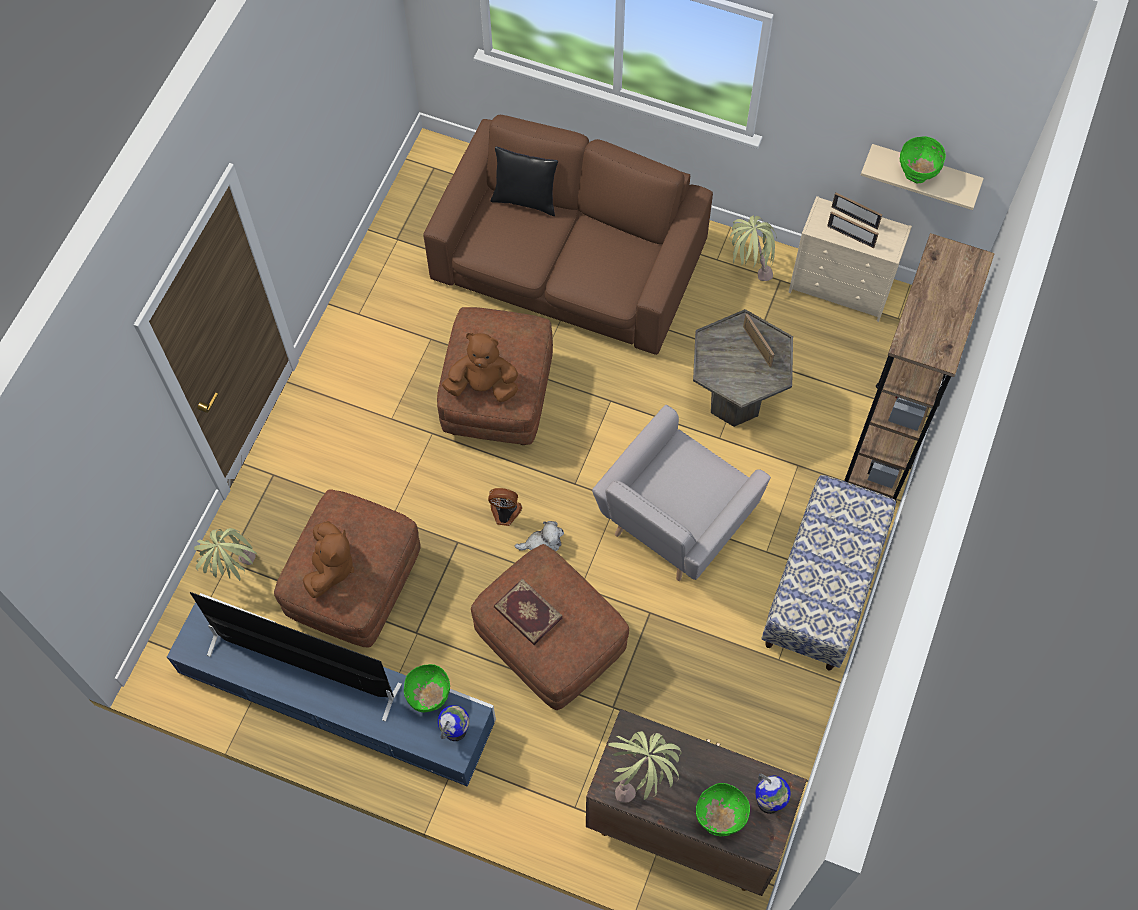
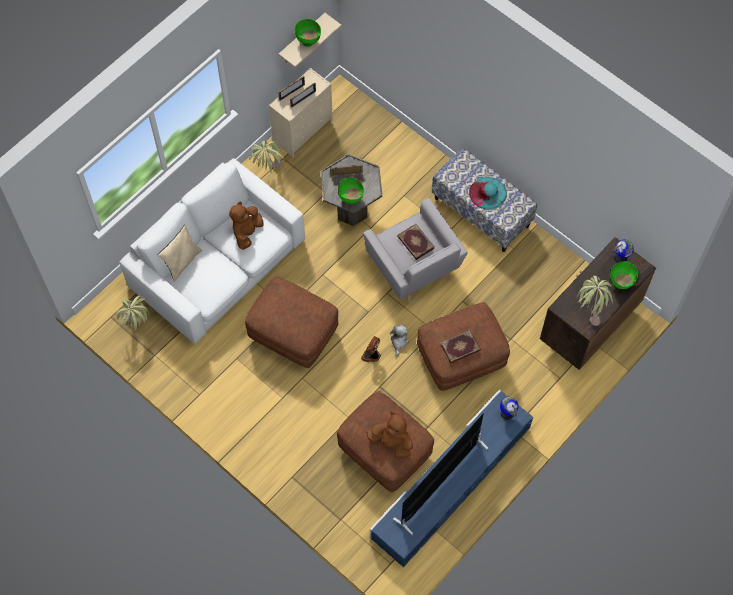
camera: 70 degrees left, 0 degrees up
potted plant [194,528,258,581] -> potted plant moved to [116,295,150,331]
green bowl [404,664,450,713] -> green bowl moved to [338,178,364,205]
brown sofa [423,115,713,355] -> white sofa [120,158,305,344]
brown plush toy [442,333,518,402] -> brown plush toy moved to [229,202,264,250]
black pillow [491,147,558,216] -> beige pillow [158,225,202,282]
brown bookcase [844,233,995,502] -> none
none -> book [397,224,435,260]
none -> turquoise hat [469,177,507,210]

